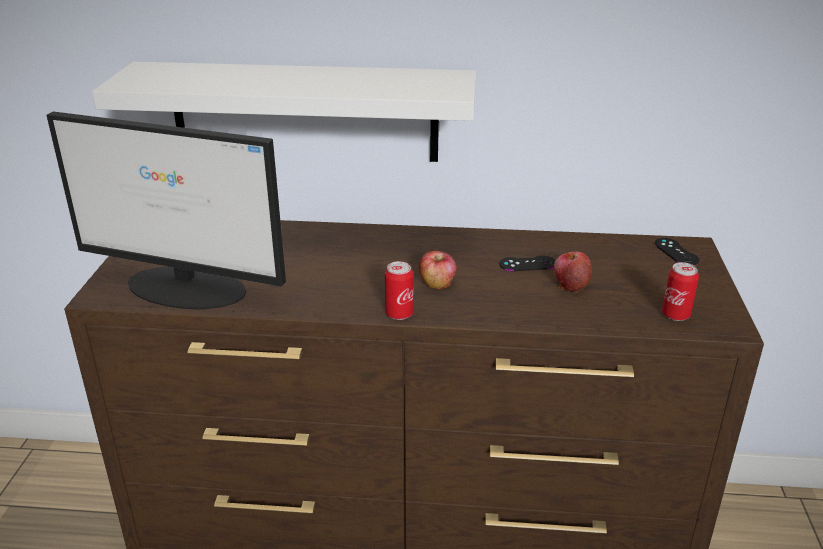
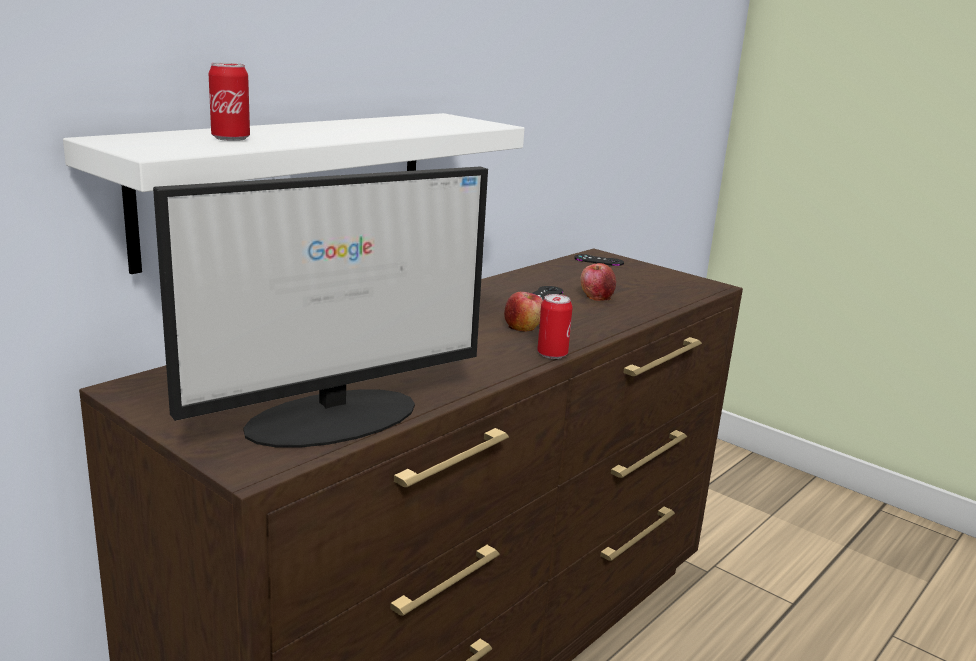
camera: 55 degrees left, 10 degrees down
can [662,262,699,321] -> can moved to [209,62,250,141]

